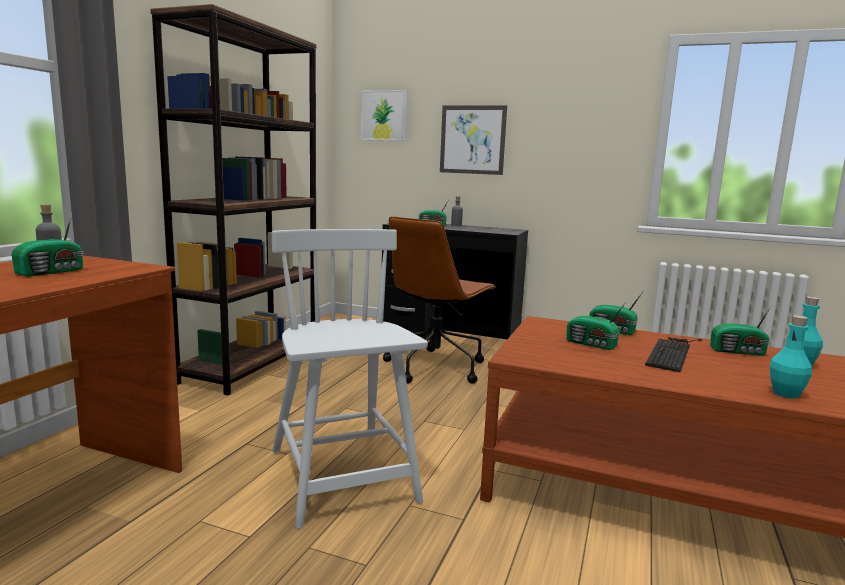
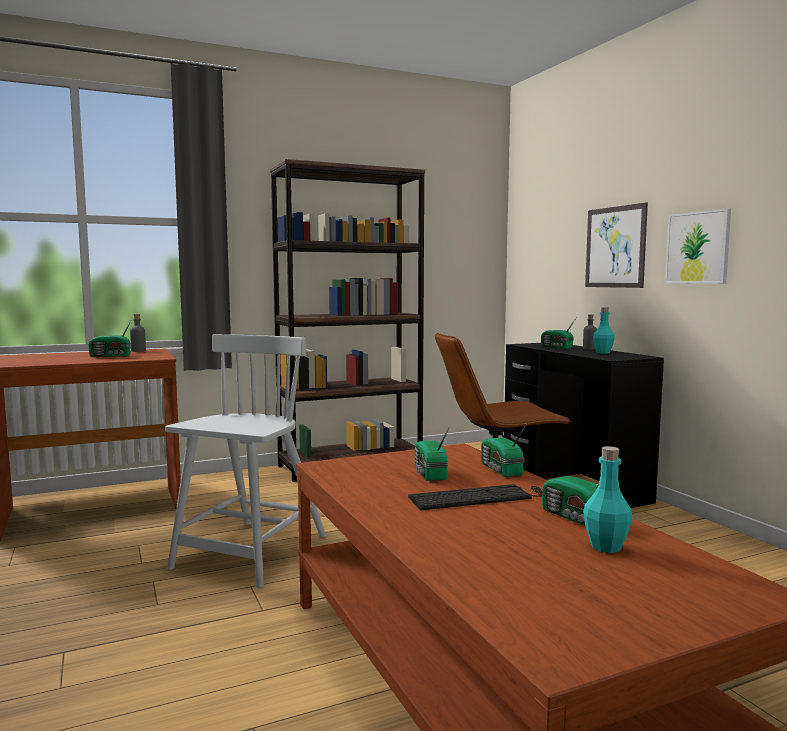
camera: 45 degrees right, 5 degrees down
picture [361,90,407,141] -> picture moved to [665,208,731,284]
turquoise bottle [770,315,812,398] -> turquoise bottle moved to [593,307,615,354]

